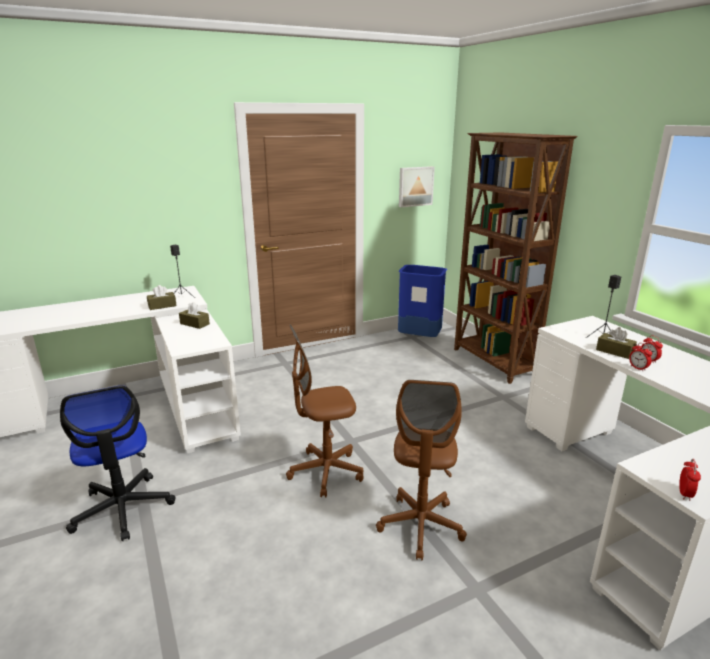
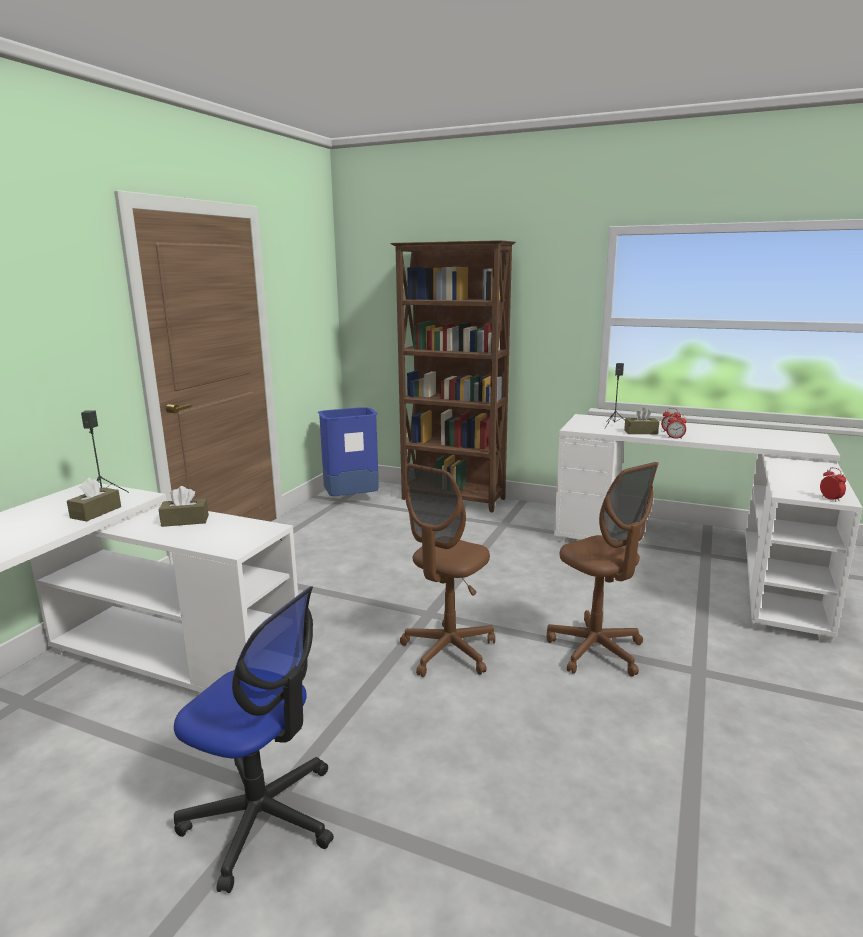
camera: 40 degrees left, 5 degrees down
picture [399,166,435,207] -> none

